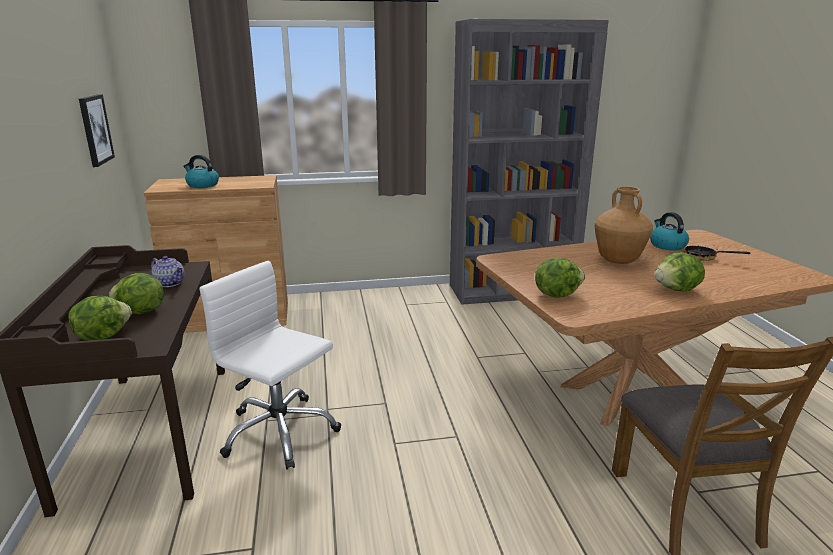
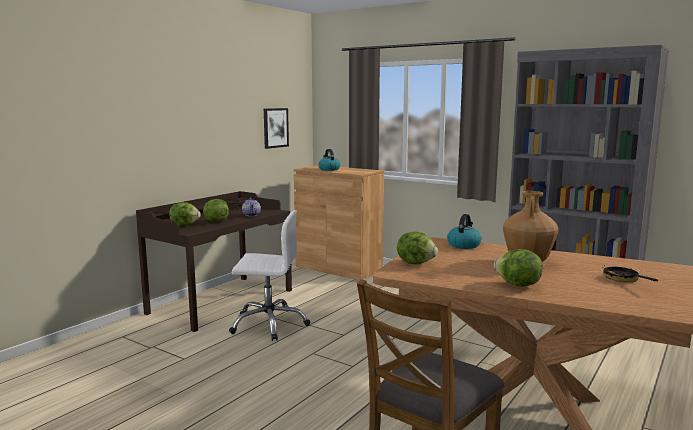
camera: 45 degrees right, 10 degrees down
white office chair [200,261,341,469] -> white office chair turned 105 degrees clockwise [229,210,310,341]
kettle [650,212,689,250] -> kettle moved to [447,214,481,249]

